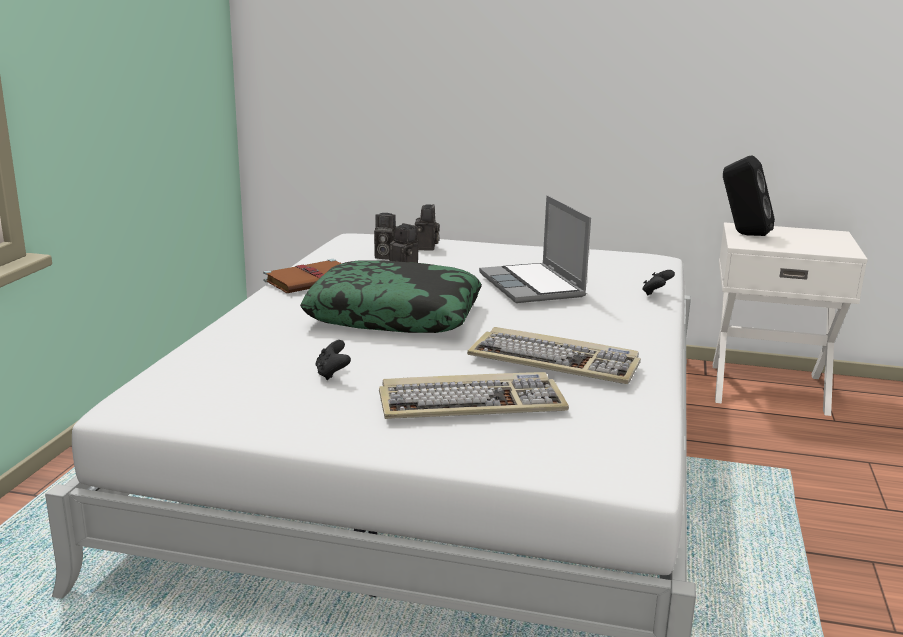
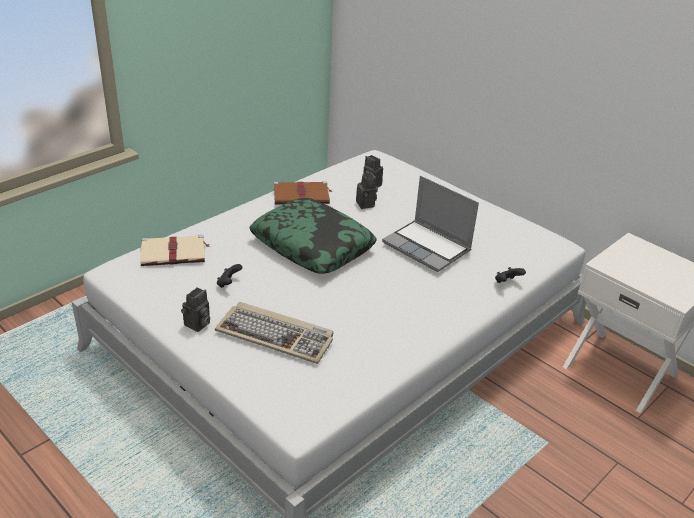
camera: 30 degrees right, 15 degrees up
camera [415,204,440,251] -> camera moved to [181,287,210,332]
keyboard [467,327,641,384] -> none
laptop [479,195,591,303] -> laptop turned 60 degrees counterclockwise [382,176,479,272]
black speaker [723,155,775,236] -> none
none -> beige book [140,235,210,266]

